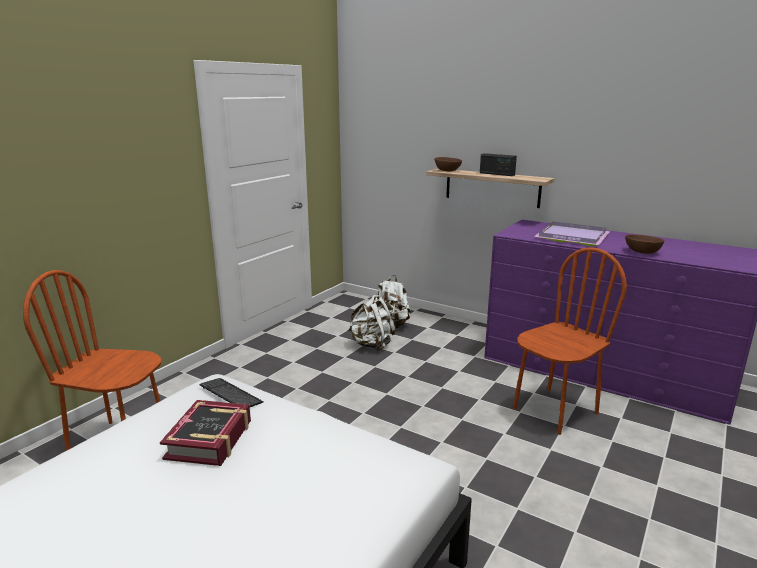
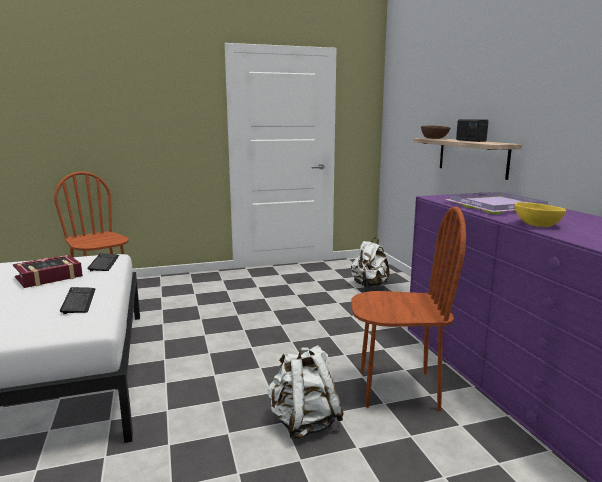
camera: 40 degrees right, 5 degrees down
white backpack [348,295,396,351] -> white backpack moved to [268,346,344,439]
brown bowl [625,234,664,254] -> yellow bowl [514,202,566,227]
none -> keyboard [60,287,95,314]

